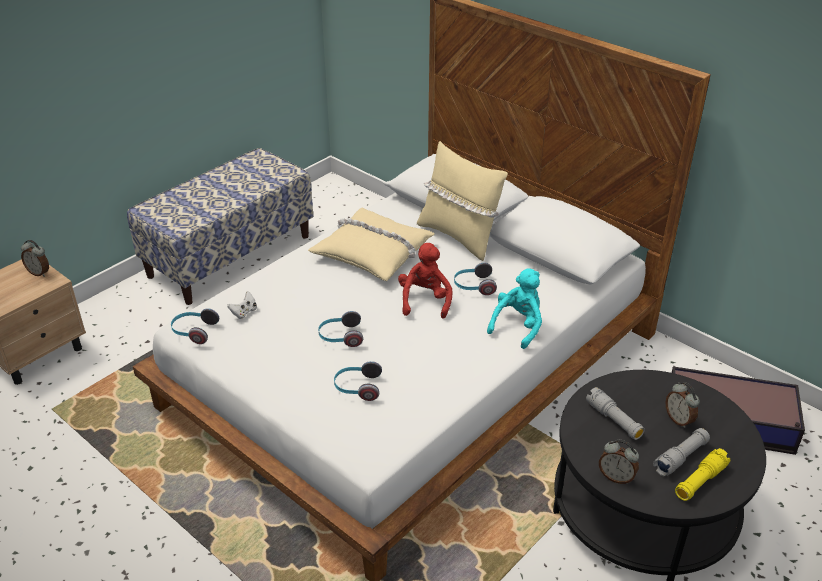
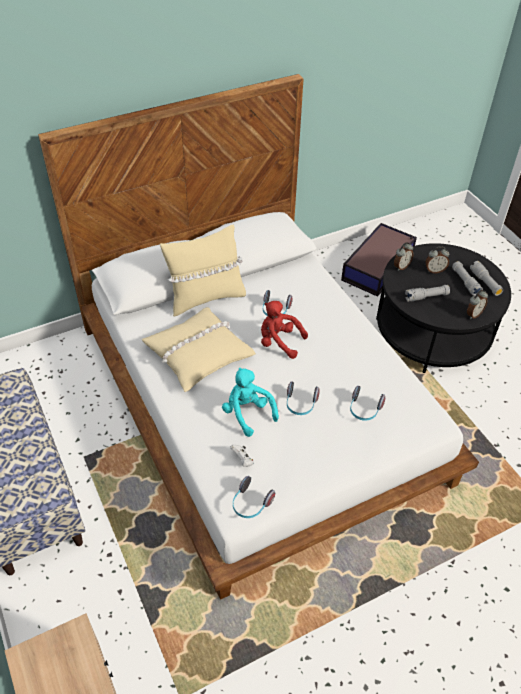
camera: 70 degrees left, 10 degrees up
alarm clock [21,240,49,277] -> alarm clock moved to [394,242,413,271]
turquoise plush toy [487,268,542,349] -> turquoise plush toy moved to [222,367,279,437]
yellow flashlight [675,448,730,501] -> grey flashlight [470,261,503,296]

